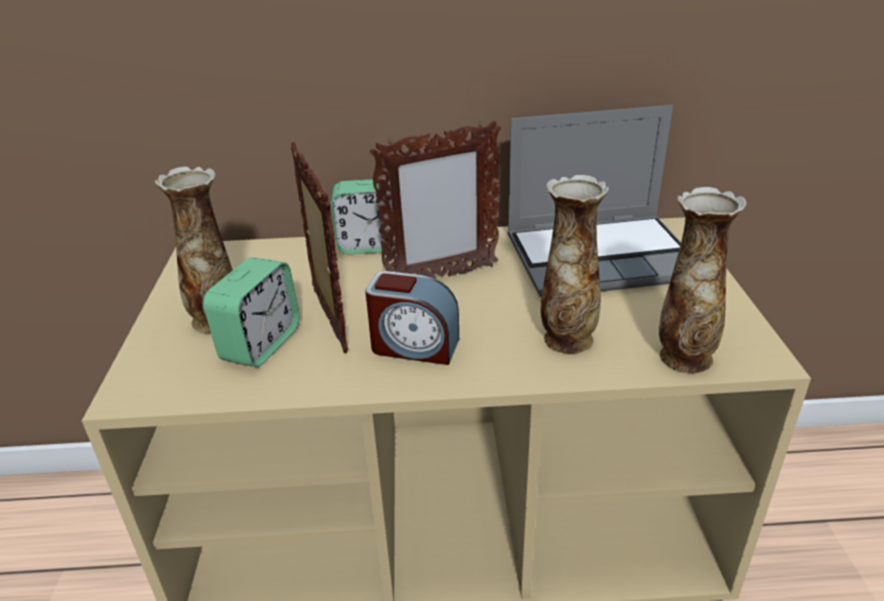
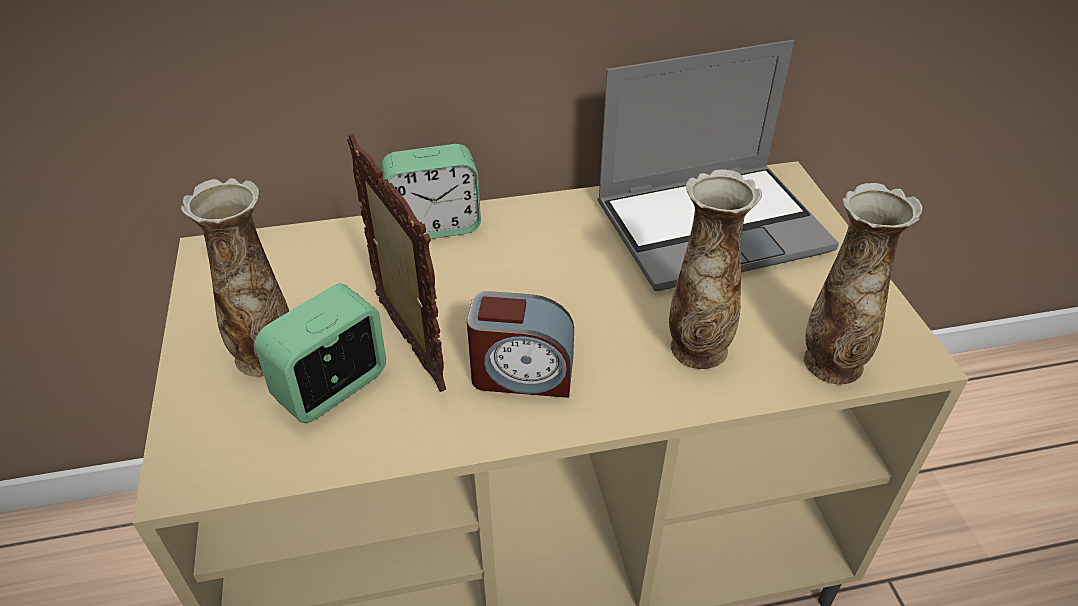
camera: 10 degrees left, 10 degrees up
alarm clock [203,257,300,367] -> alarm clock turned 150 degrees counterclockwise [255,284,386,423]
picture frame [370,121,501,279] -> none

